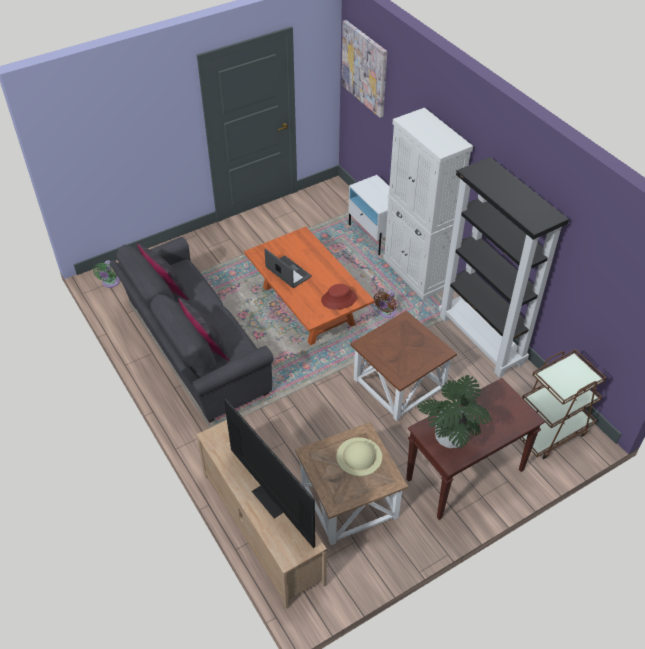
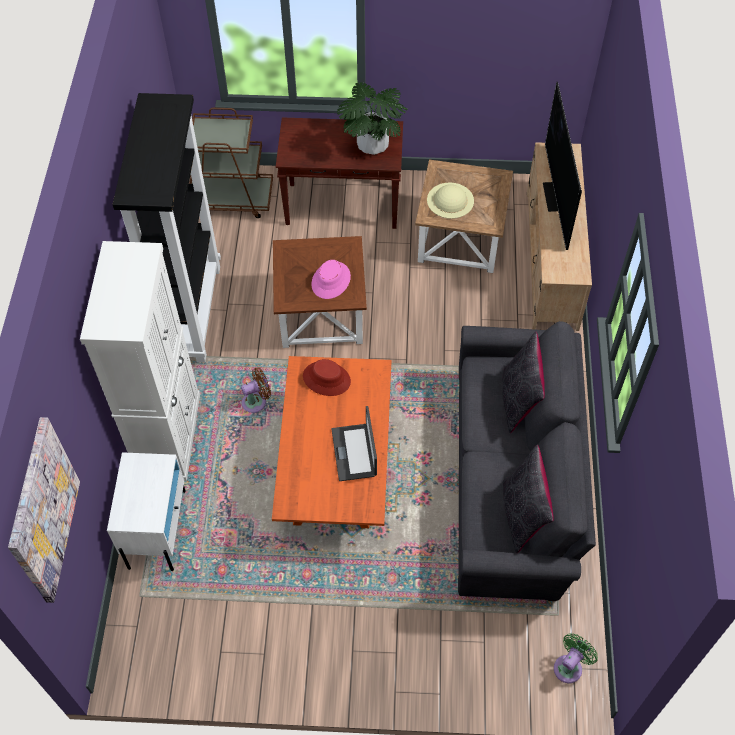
camera: 145 degrees left, 10 degrees up
none -> pink hat [311,260,351,299]

